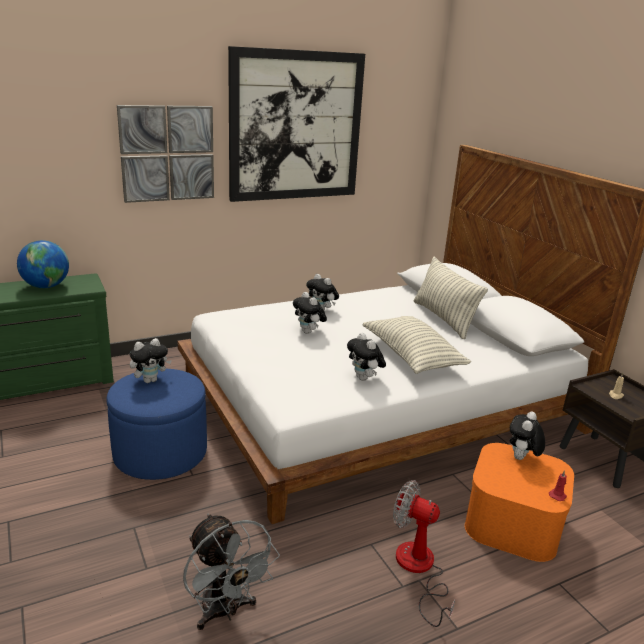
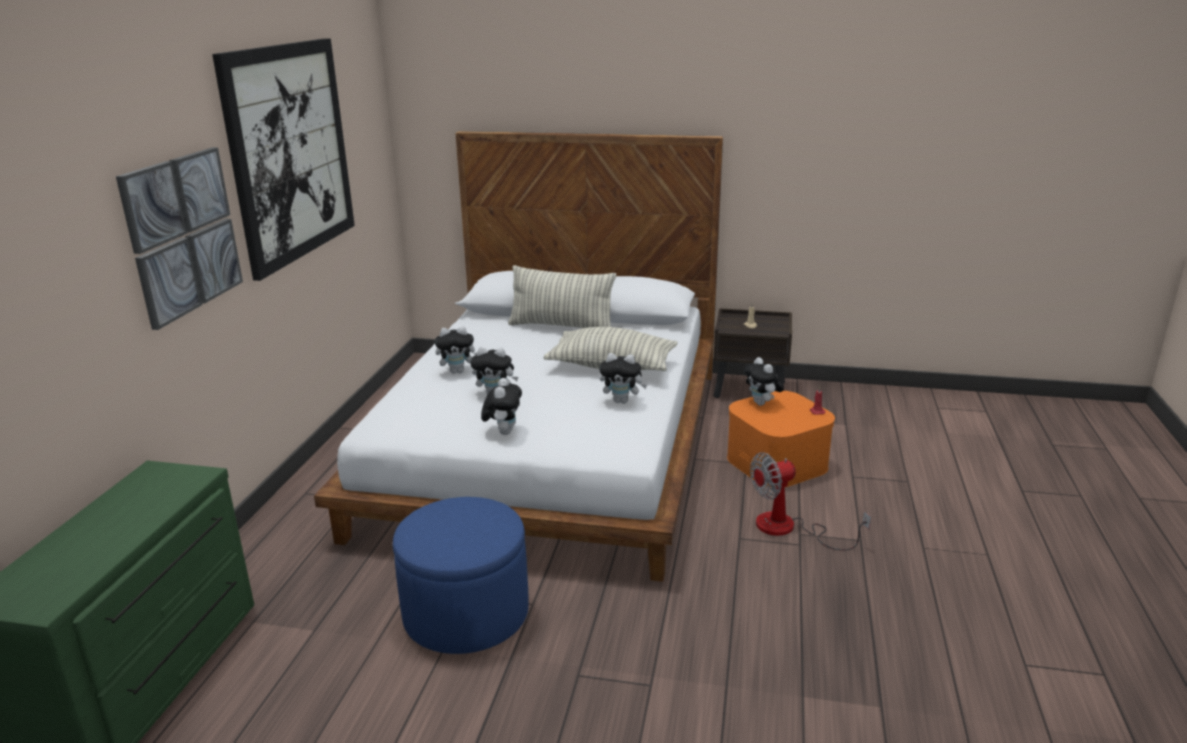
camera: 50 degrees left, 0 degrees up
globe [17,240,69,288] -> none
plush toy [130,338,172,383] -> plush toy moved to [481,378,522,435]
grey fan [183,513,280,630] -> none

